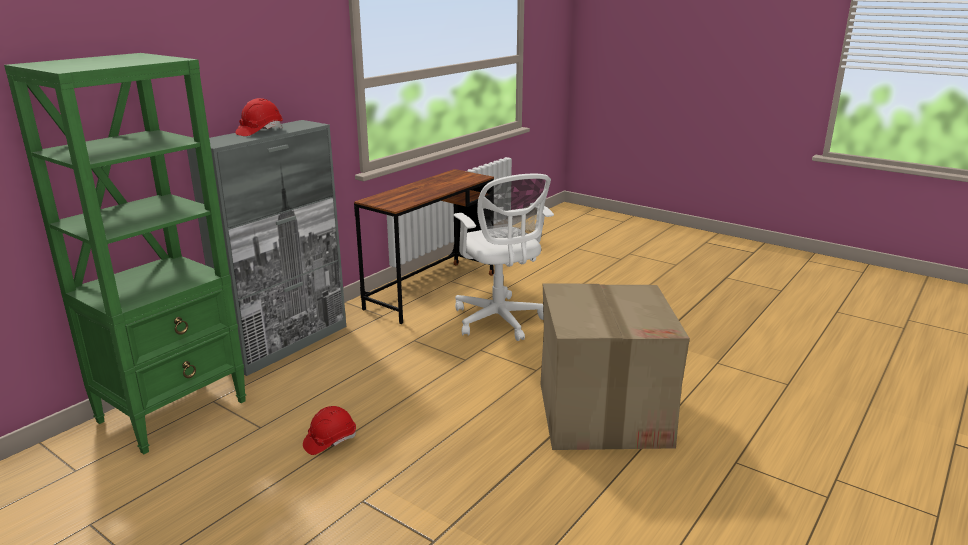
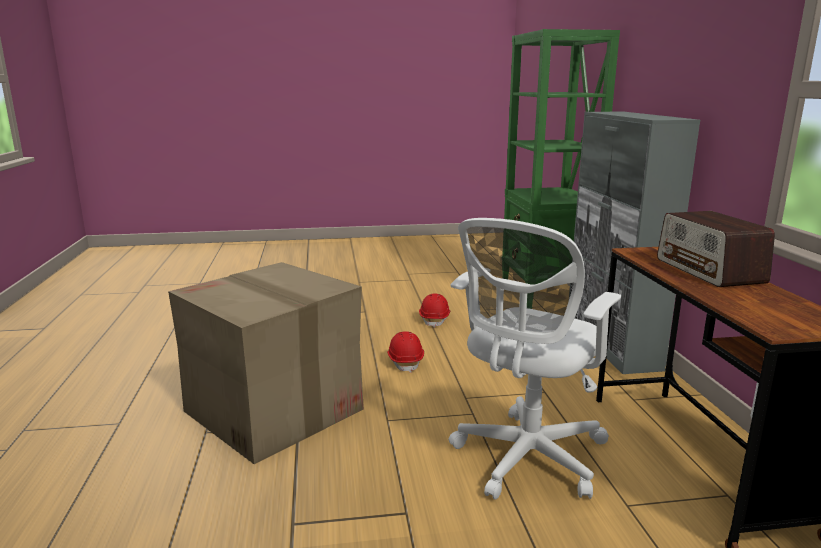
camera: 135 degrees right, 5 degrees down
red hard hat [236,98,283,136] -> red hard hat moved to [387,331,424,373]
white office chair [454,174,554,341] -> white office chair turned 75 degrees counterclockwise [449,218,621,500]
none -> radio [657,211,775,287]

